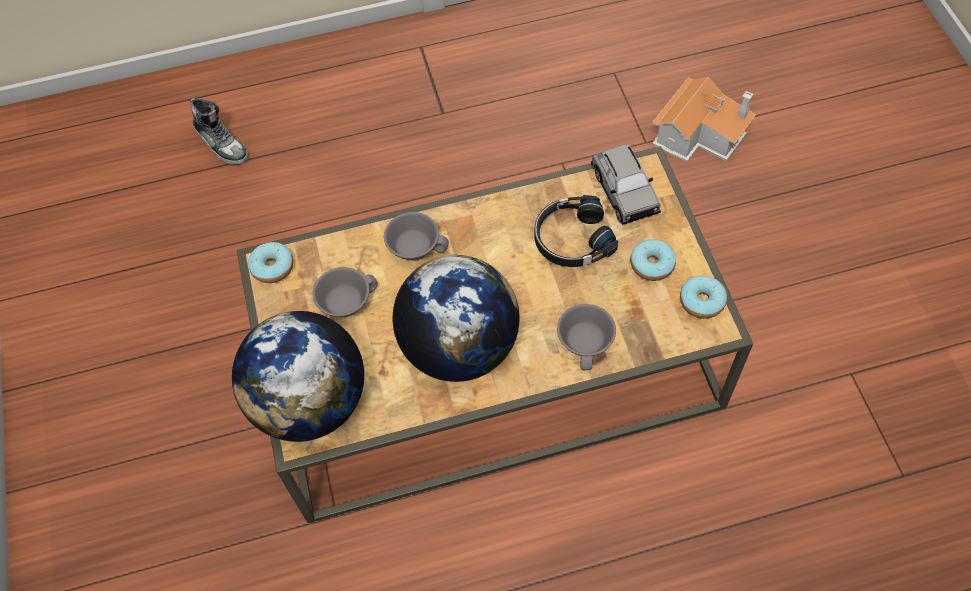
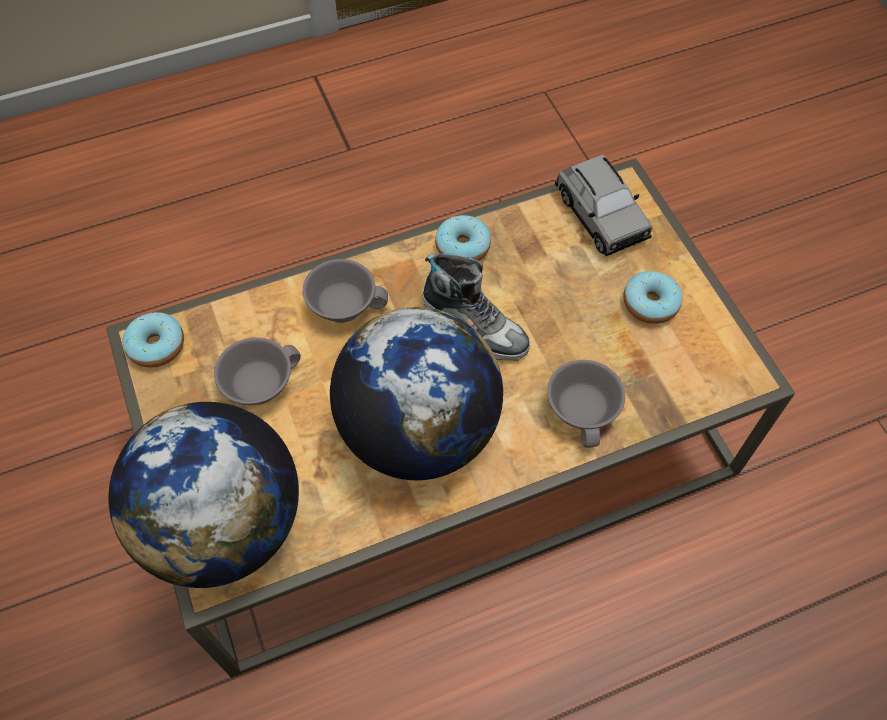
camera: 10 degrees left, 0 degrees up
shoe [190,98,248,165] -> shoe moved to [422,253,530,361]
black headphones [534,195,618,267] -> none
toy house [652,77,756,162] -> none
donut [680,276,727,319] -> donut moved to [435,215,491,261]

